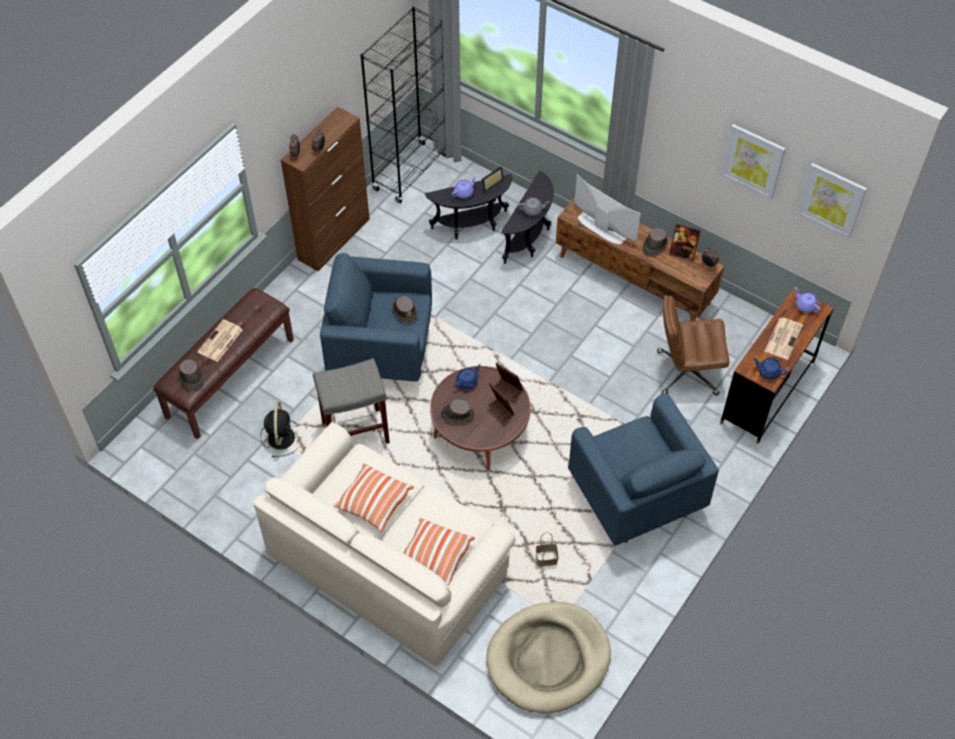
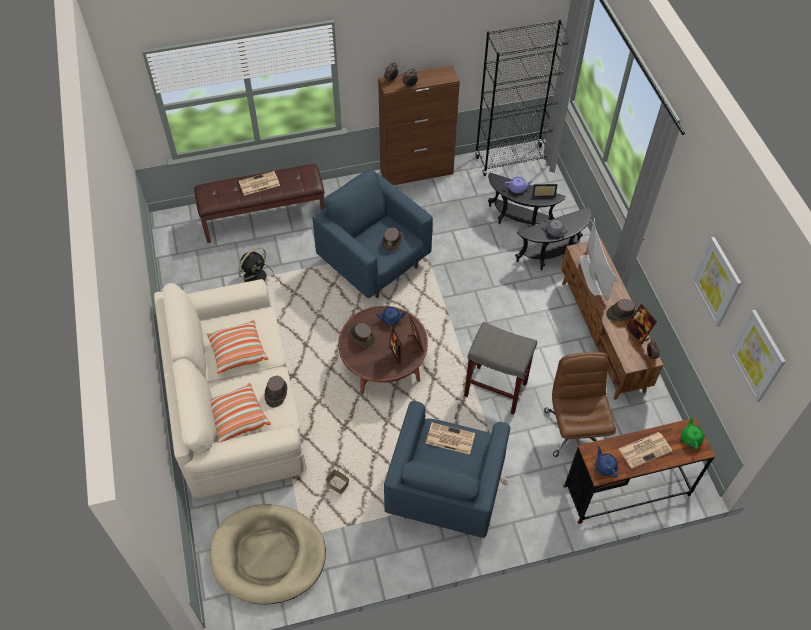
camera: 40 degrees right, 0 degrees up
brown hat [178,360,205,391] -> brown hat moved to [264,375,288,408]
grey stool [313,358,390,444] -> grey stool moved to [464,322,537,415]
brown office chair [657,295,729,396] -> brown office chair turned 45 degrees clockwise [544,352,616,457]
purple teapot [794,287,821,313] -> green teapot [681,415,704,450]
none -> newspaper [426,423,475,455]

